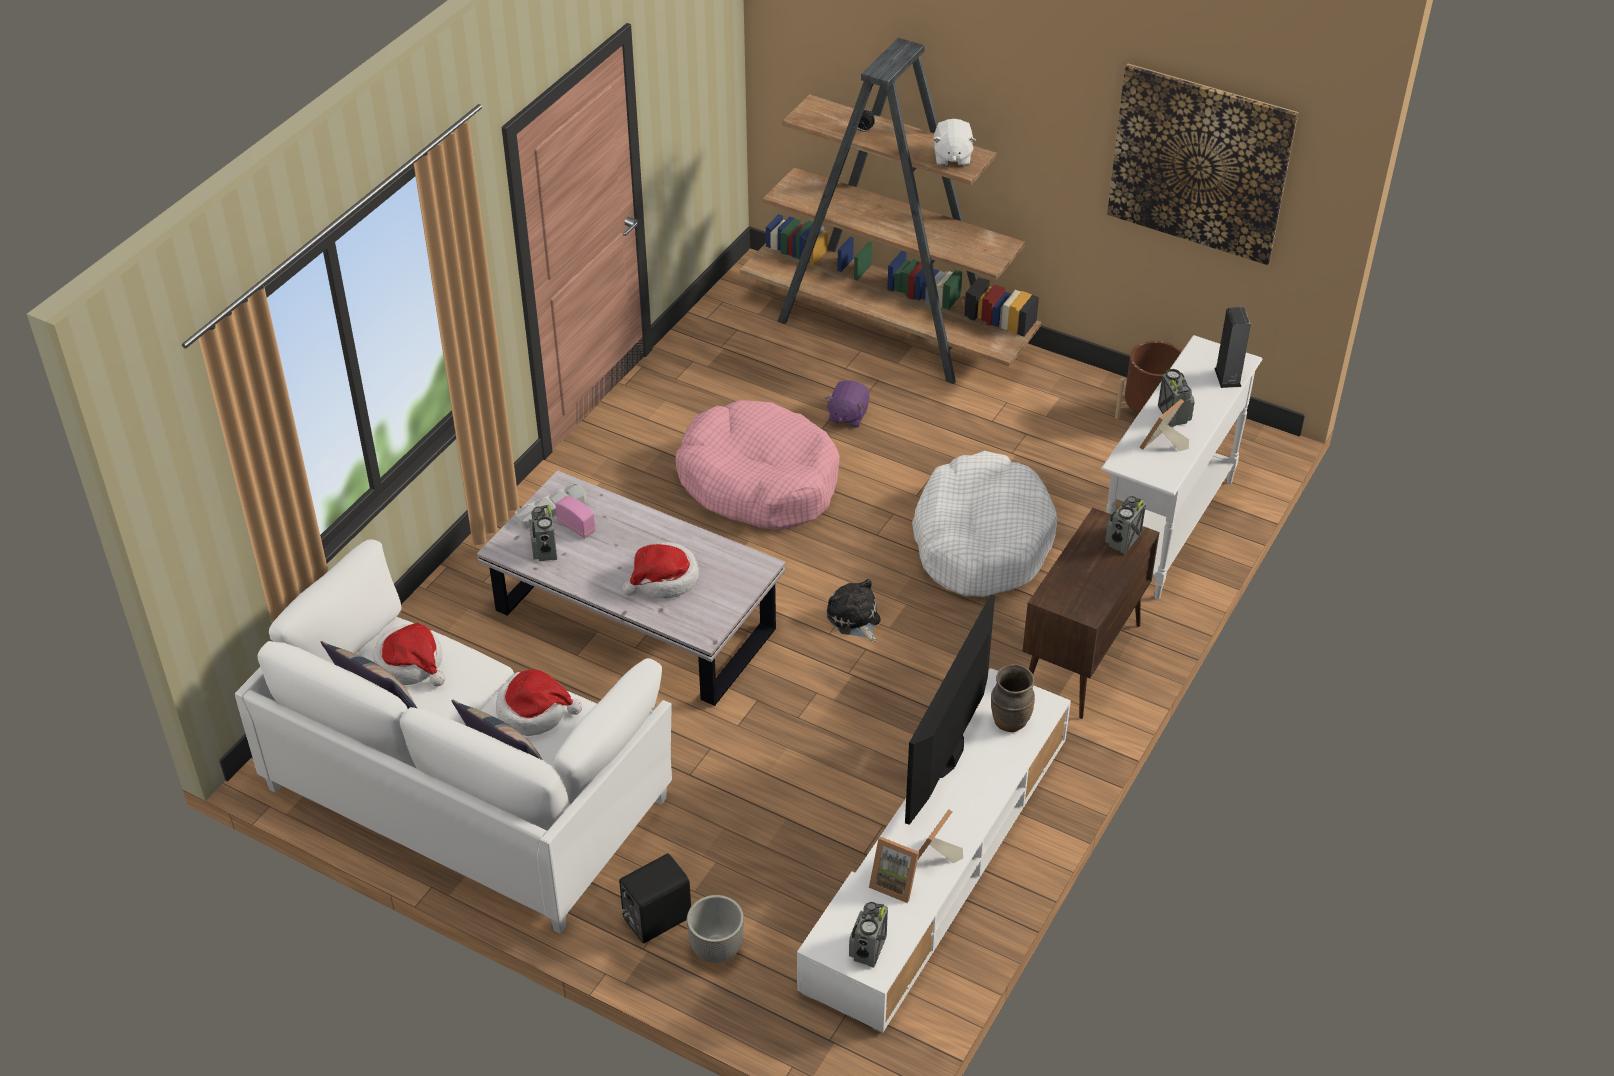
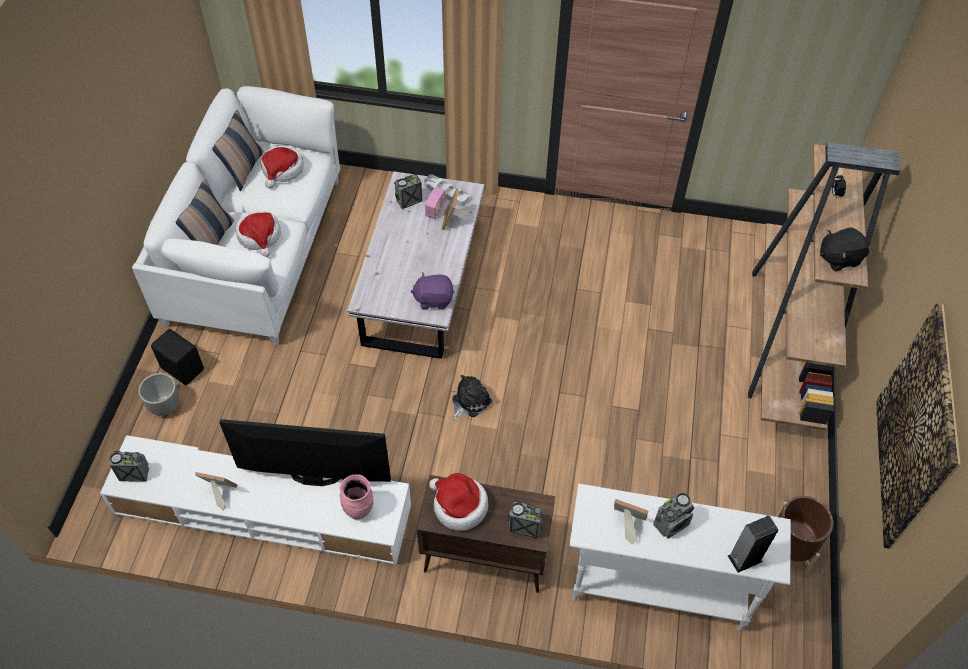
camera: 70 degrees right, 10 degrees up
hat [623,542,699,598] -> hat moved to [429,473,488,531]
pink dog bed [676,400,840,530] -> none
purple plush toy [825,380,870,427] -> purple plush toy moved to [410,272,454,309]
picture frame [869,837,919,903] -> picture frame moved to [442,189,470,230]
white dog bed [912,451,1057,597] -> none
white plush toy [933,119,976,166] -> black plush toy [820,227,870,272]
brown vase [991,664,1035,732] -> pink vase [340,474,374,519]

